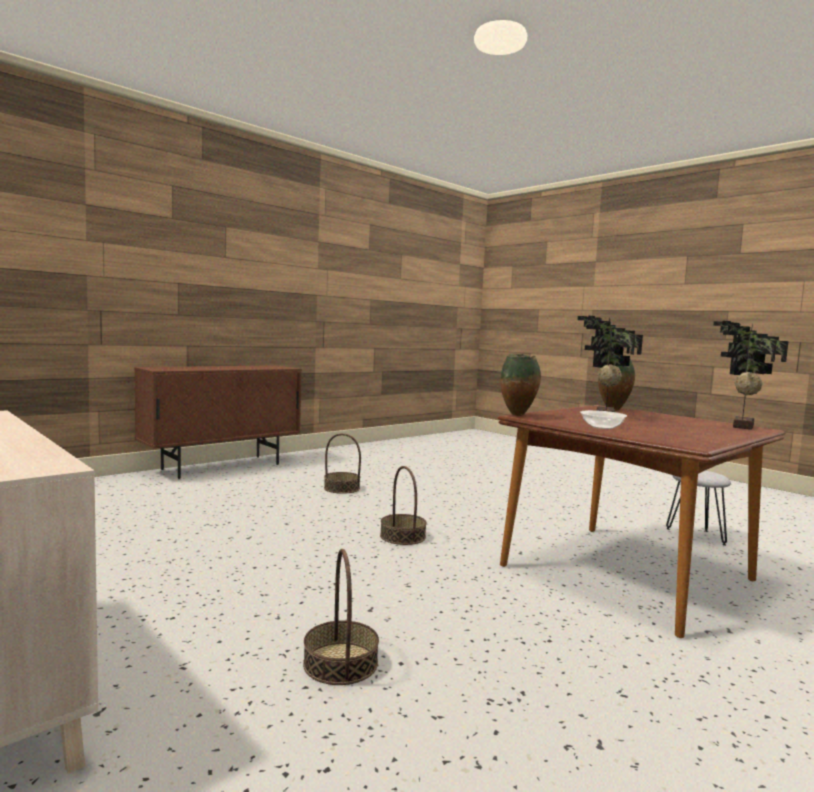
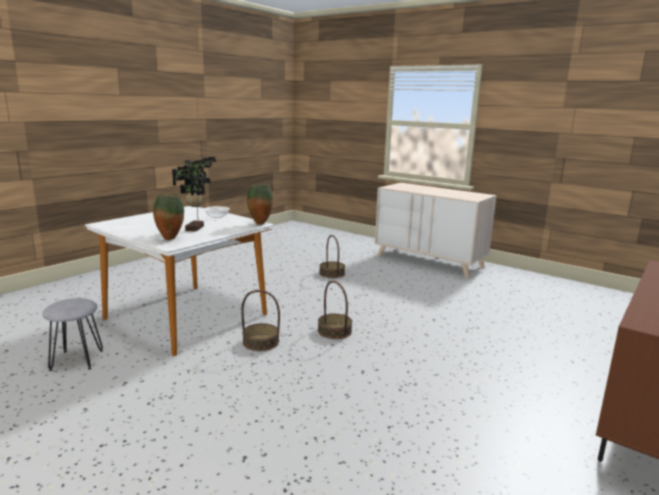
camera: 170 degrees right, 10 degrees up
basket [324,433,361,494] -> basket moved to [241,290,280,351]
brown dining table [497,405,786,638] -> white dining table [85,206,274,356]
potted plant [713,321,789,430] -> none

